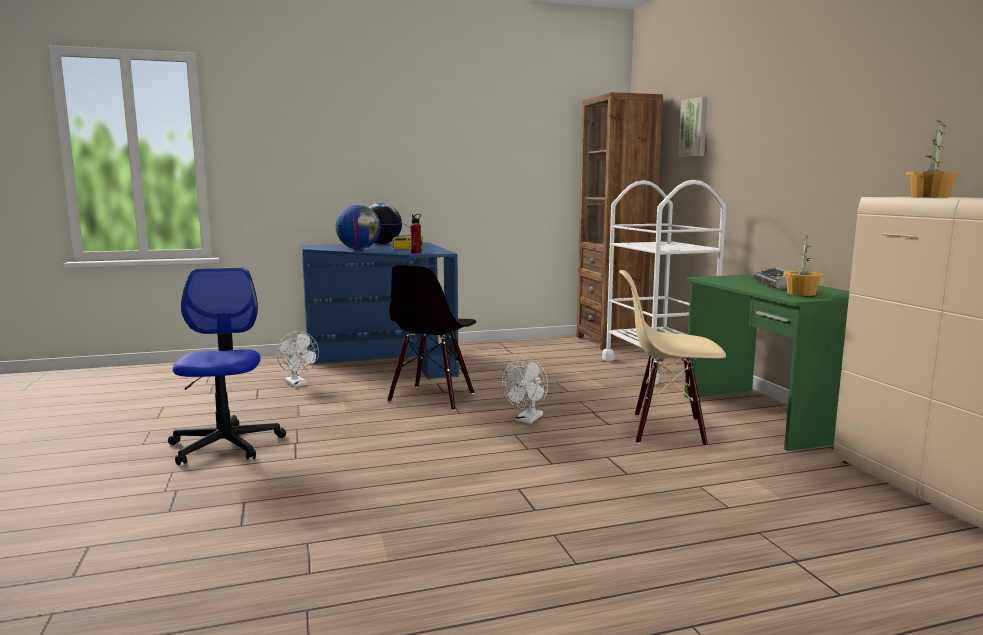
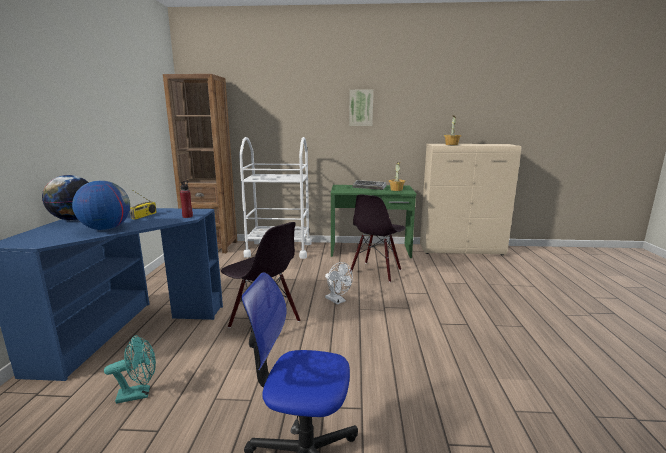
camera: 70 degrees left, 5 degrees up
white fan [277,331,319,387] -> turquoise fan [104,335,156,404]
beige chair [619,270,726,447] -> black chair [350,194,405,282]
picture [678,96,708,157] -> picture moved to [349,90,373,126]

